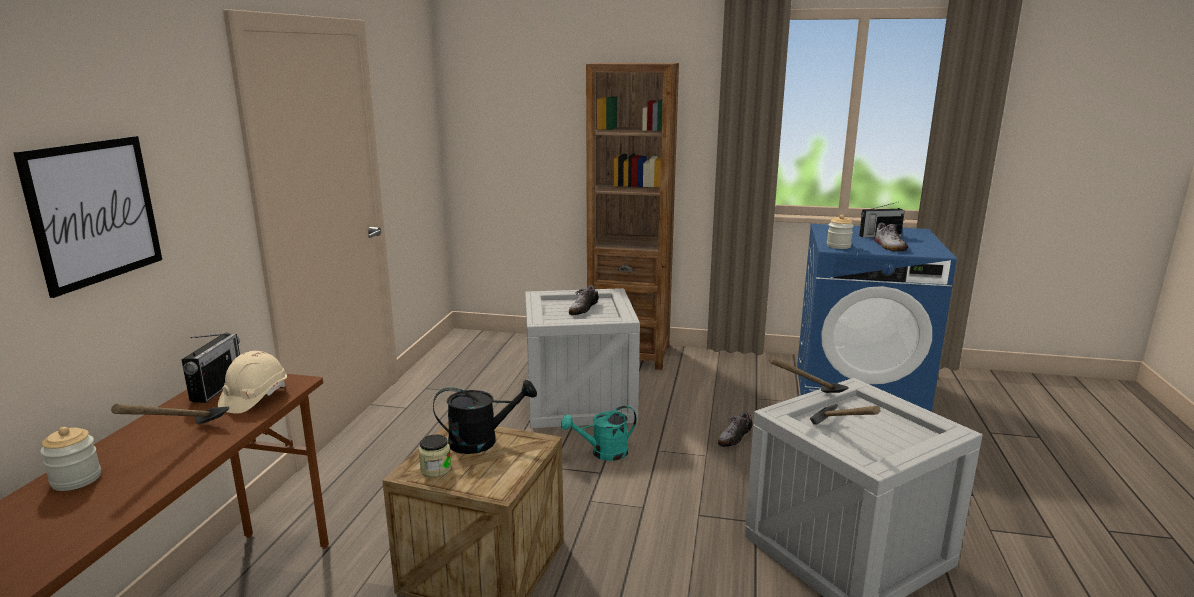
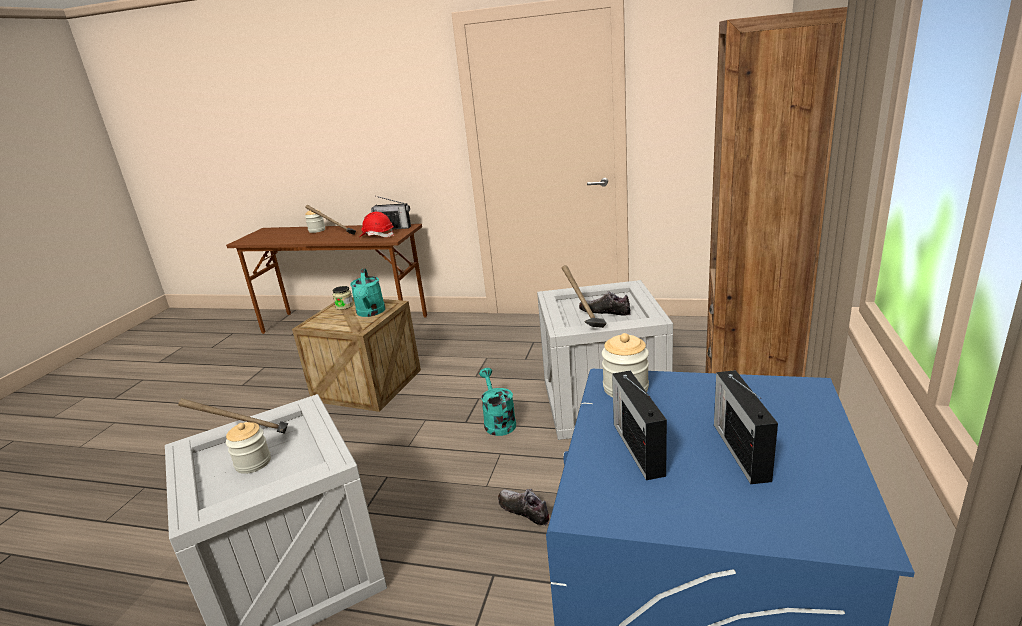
camera: 95 degrees right, 5 degrees up
picture [13,136,162,298] -> none
beige hard hat [218,351,287,414] -> red hard hat [360,212,394,237]
black watering can [433,380,537,454] -> turquoise watering can [350,268,385,317]
hammer [768,356,849,393] -> hammer moved to [562,265,607,328]
shoe [874,223,908,252] -> radio [612,371,667,480]
none -> jar [226,422,271,474]

